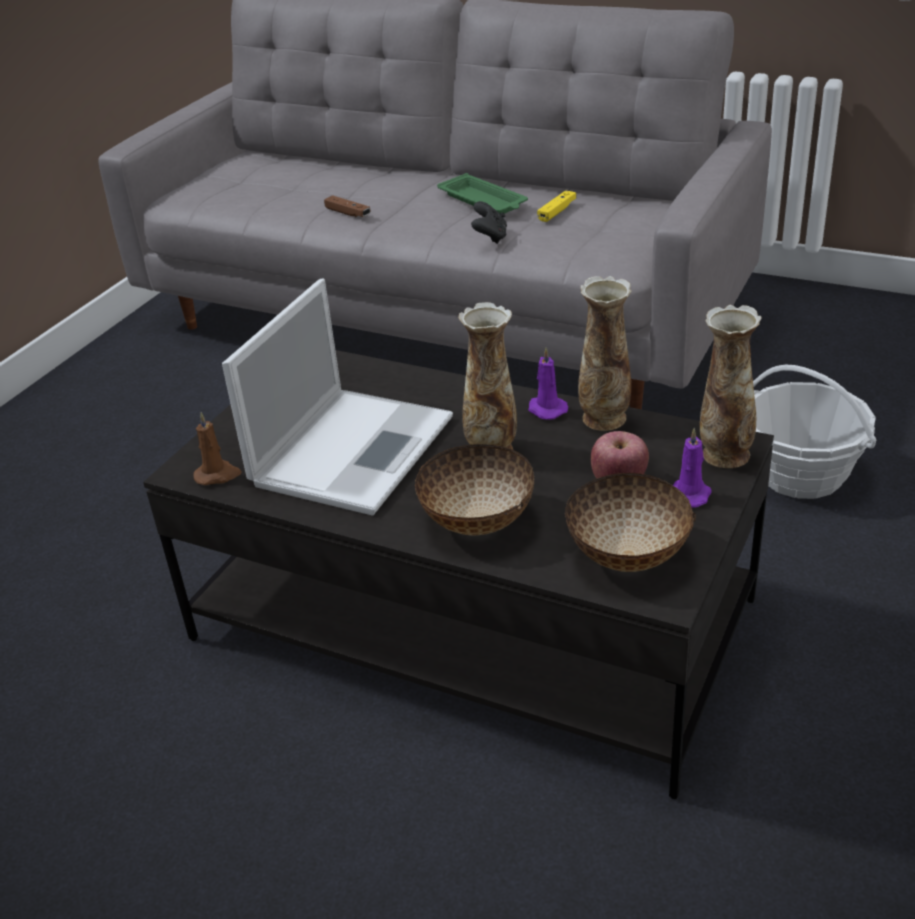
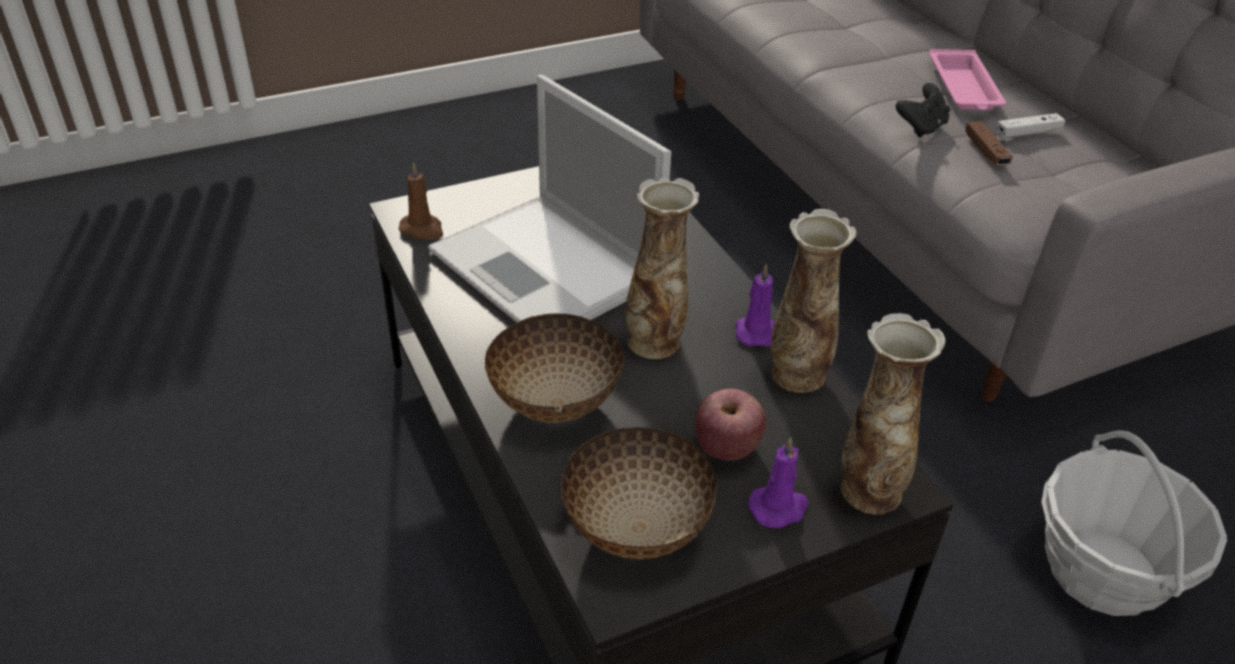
camera: 35 degrees right, 5 degrees up
laptop [222,279,453,516] -> laptop turned 75 degrees clockwise [428,75,671,323]
brown game controller [324,195,371,217] -> brown game controller moved to [965,121,1013,166]
green tray [437,173,528,214] -> pink tray [929,49,1006,110]
yellow game controller [537,190,576,222] -> white game controller [997,113,1065,139]

